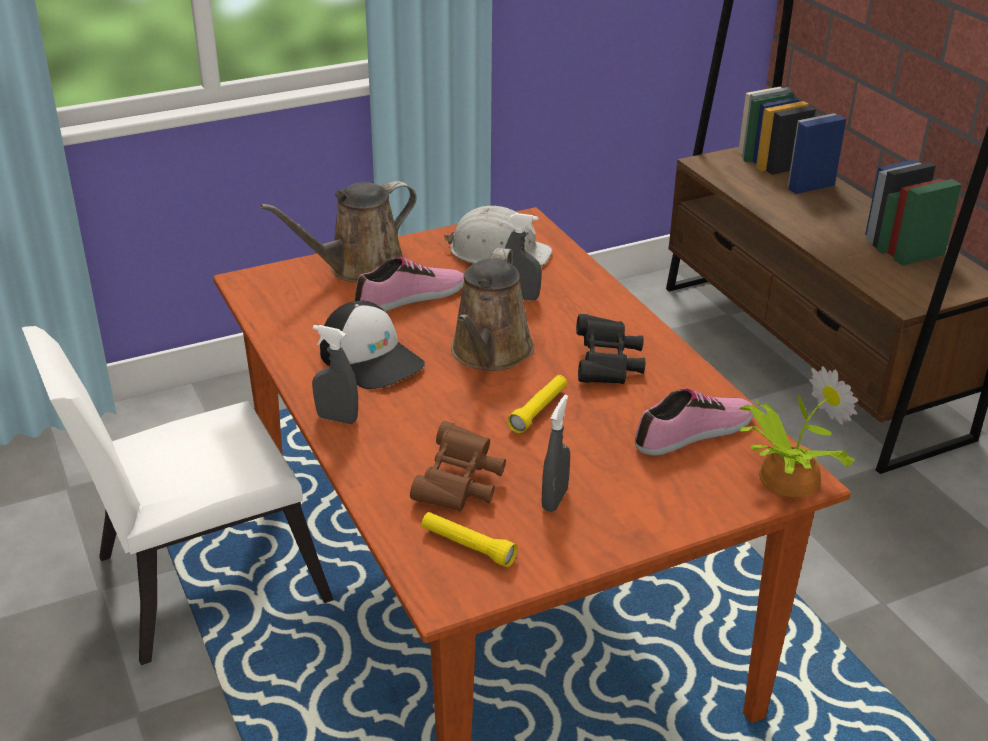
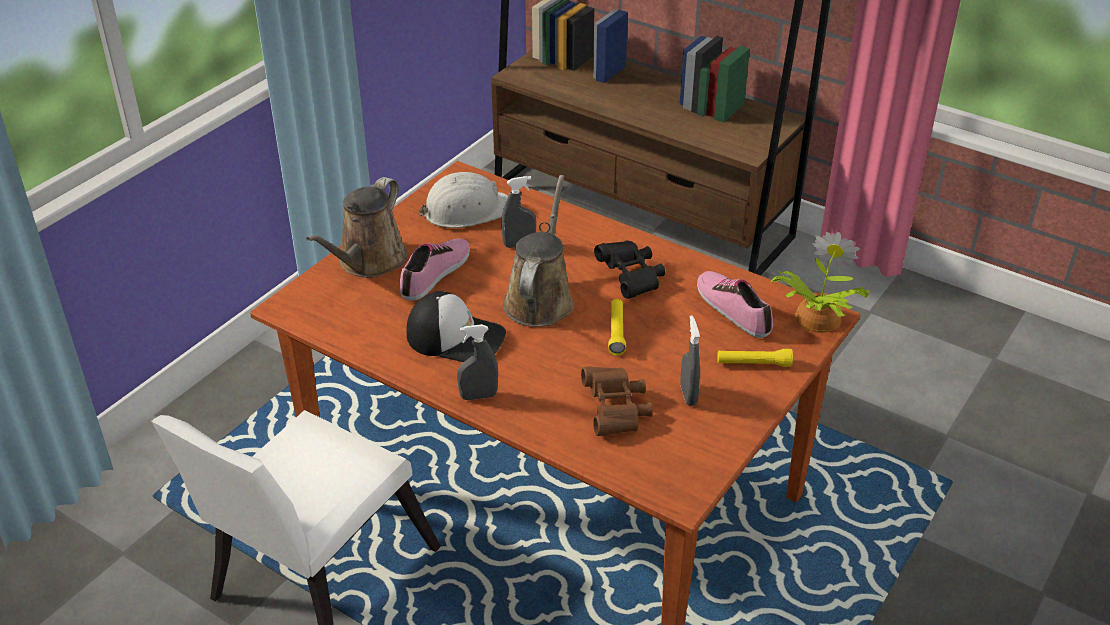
camera: 30 degrees left, 5 degrees up
yellow flashlight [422,512,518,567] -> yellow flashlight moved to [717,349,793,367]
brown watering can [451,248,534,371] -> brown watering can turned 150 degrees counterclockwise [503,175,574,327]
shoe [635,388,753,456] -> shoe turned 60 degrees counterclockwise [697,271,773,338]

